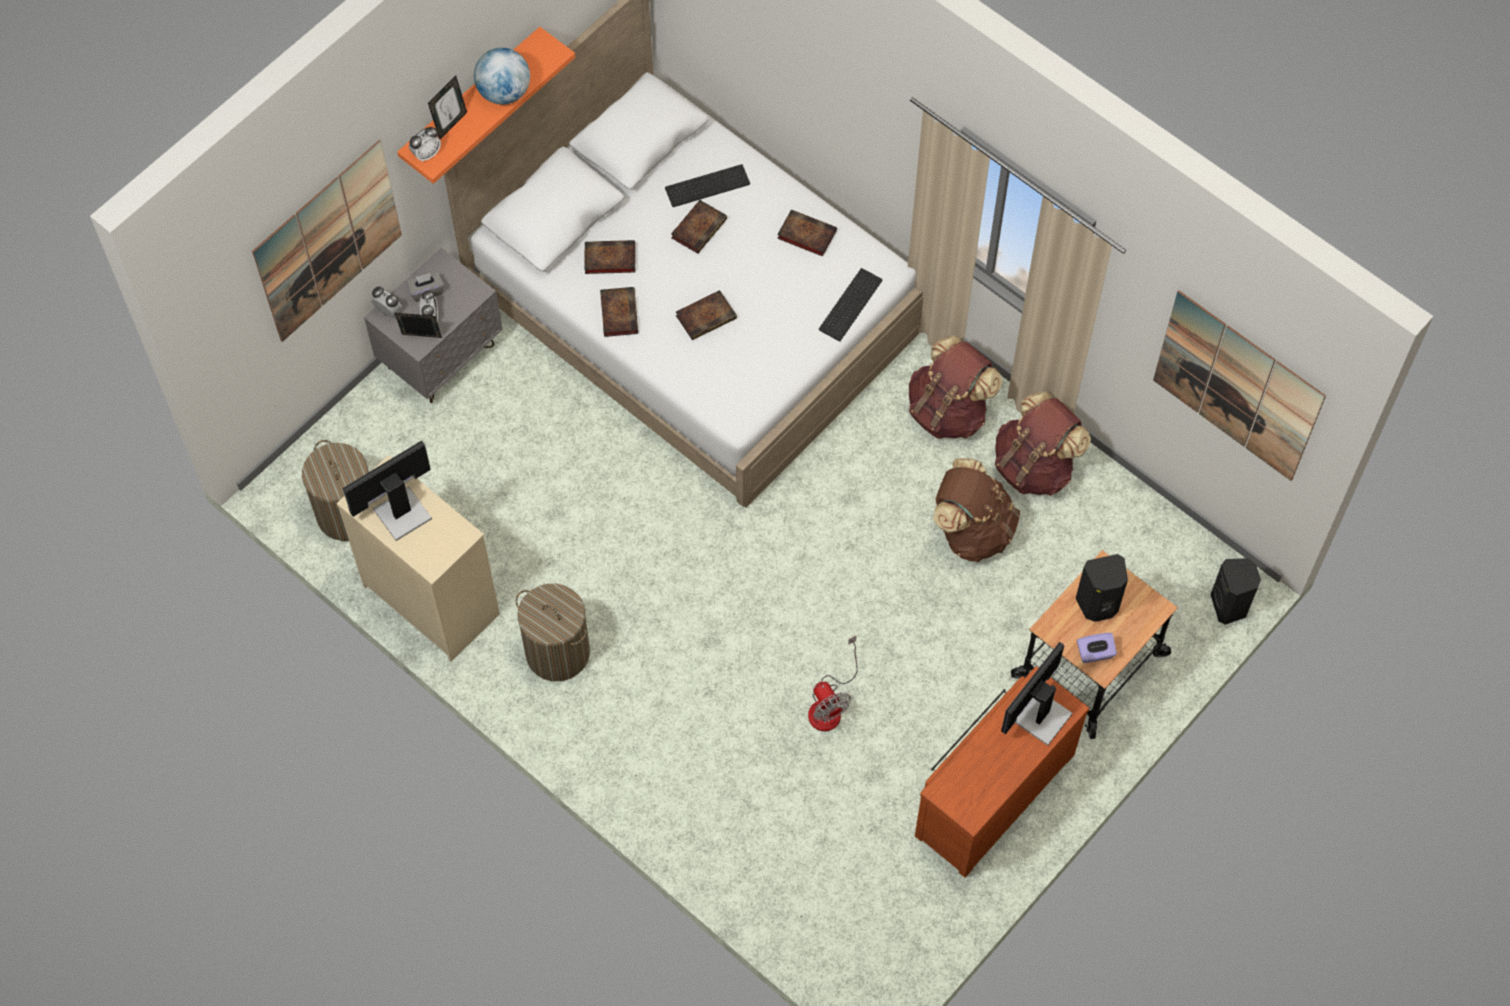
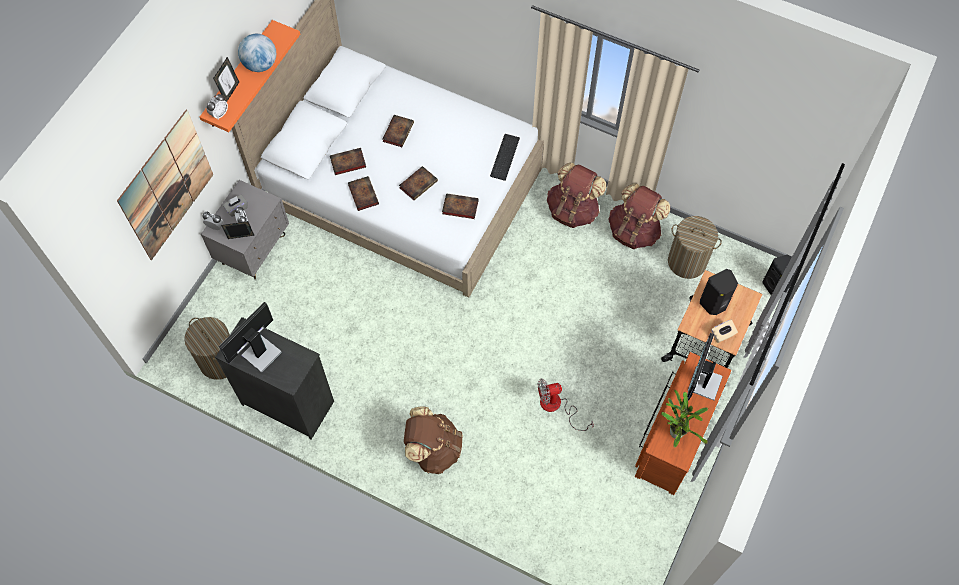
camera: 15 degrees left, 0 degrees up
beige dresser [336,455,500,662] -> black dresser [215,317,334,440]
laundry basket [516,584,590,681] -> laundry basket moved to [668,216,722,279]
keyboard [665,164,750,207] -> none
book [777,209,837,257] -> book moved to [442,193,479,219]
fan [808,636,858,731] -> fan turned 120 degrees clockwise [538,378,594,431]
brown backpack [933,458,1020,562] -> brown backpack moved to [404,406,463,474]
purple tissue box [1077,633,1117,663] -> beige tissue box [711,320,738,343]
picture [1153,290,1326,481] -> none
none -> potted plant [661,390,708,448]

